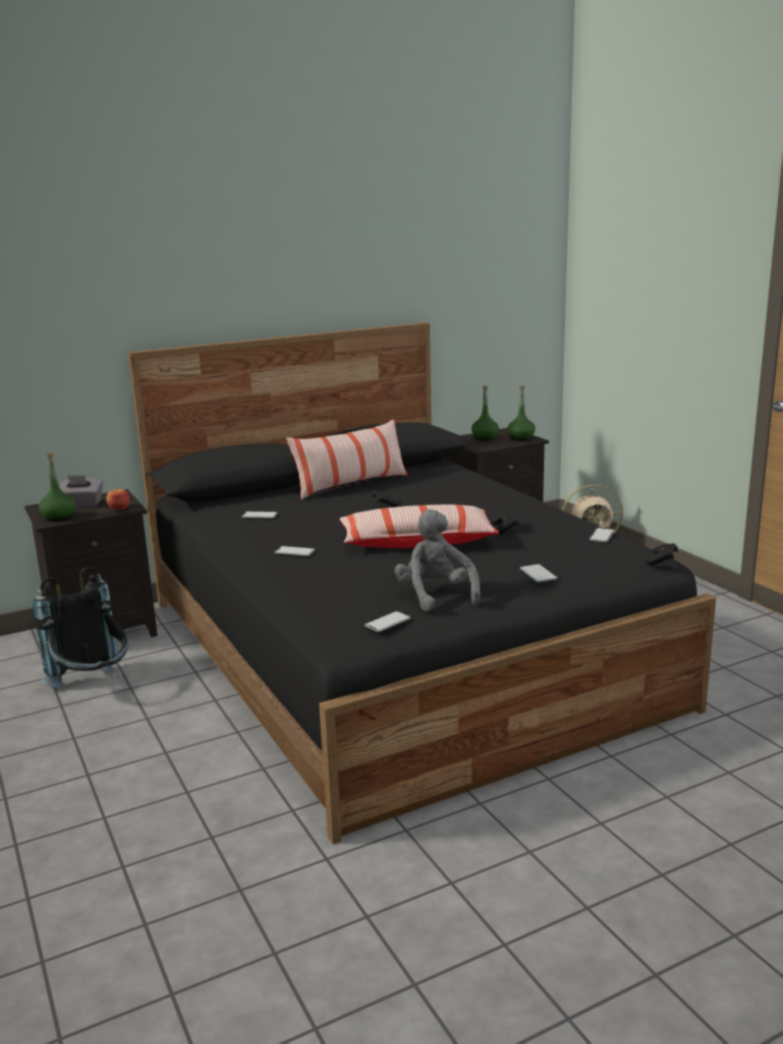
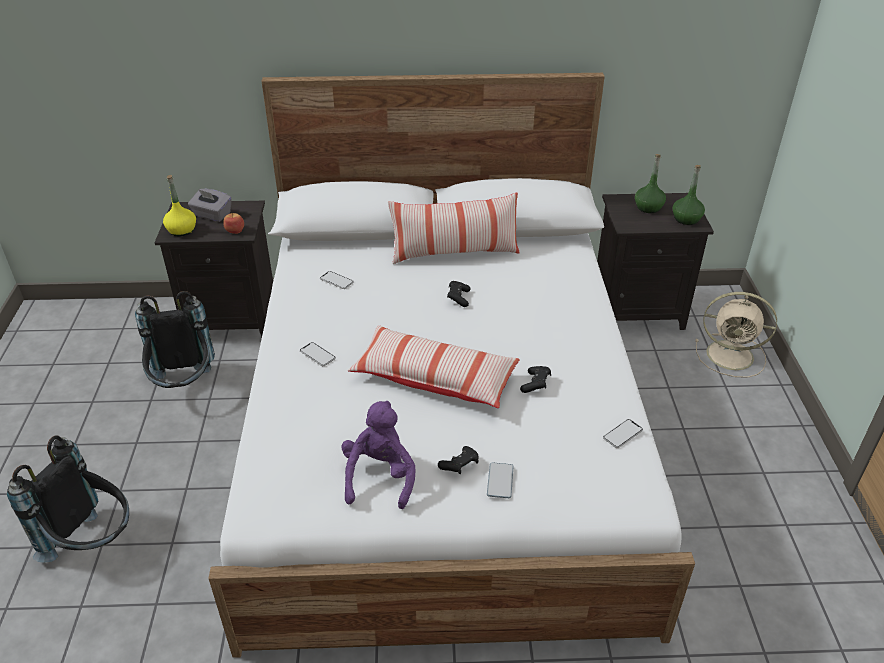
camera: 25 degrees right, 20 degrees up
green bottle [39,452,76,522] -> yellow bottle [163,175,196,236]
black bed [128,322,716,844] -> white bed [208,73,695,658]
phone [364,611,411,632] -> none
grey plush toy [394,509,480,612] -> purple plush toy [341,401,416,509]
black game controller [646,543,678,566] -> black game controller moved to [438,446,479,474]
none -> black backpack [7,435,129,563]

